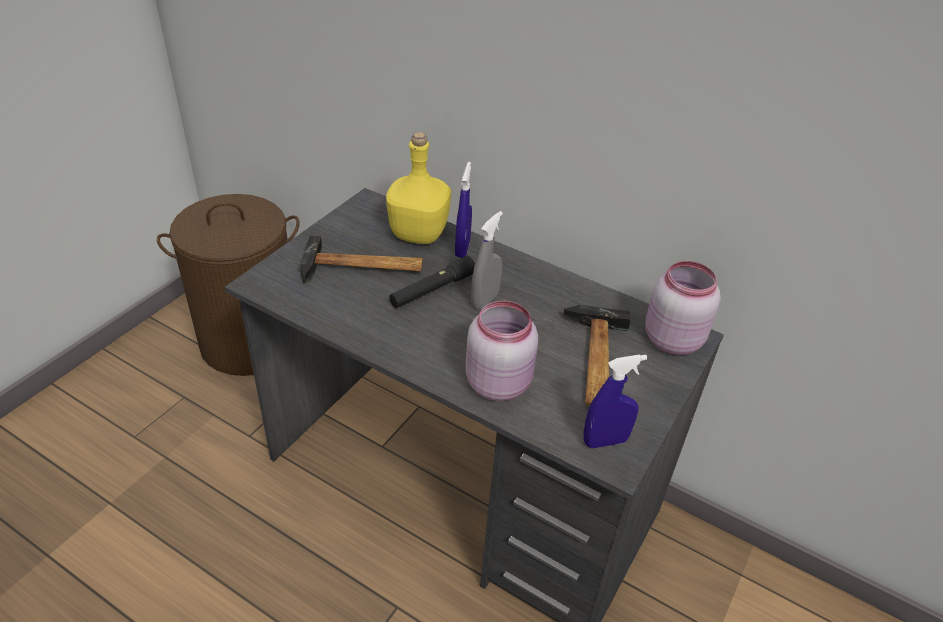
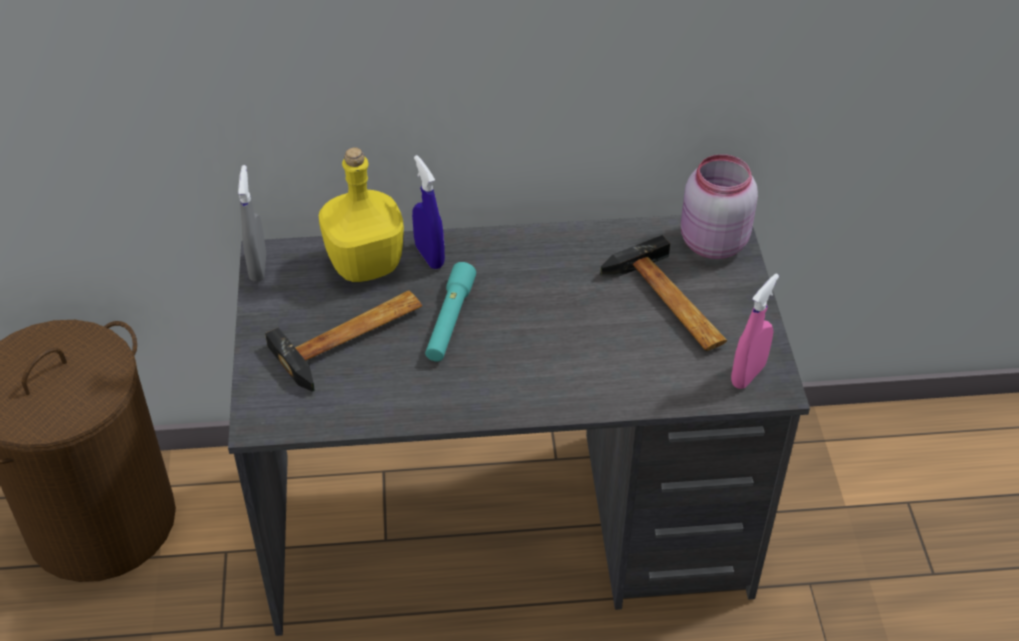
camera: 35 degrees left, 5 degrees up
black flashlight [389,256,475,308] -> turquoise flashlight [425,262,476,362]
pink jar [465,301,538,401] -> none
grey spray bottle [471,211,503,310] -> grey spray bottle moved to [238,165,266,282]
blue spray bottle [584,354,647,448] -> pink spray bottle [731,273,779,389]

